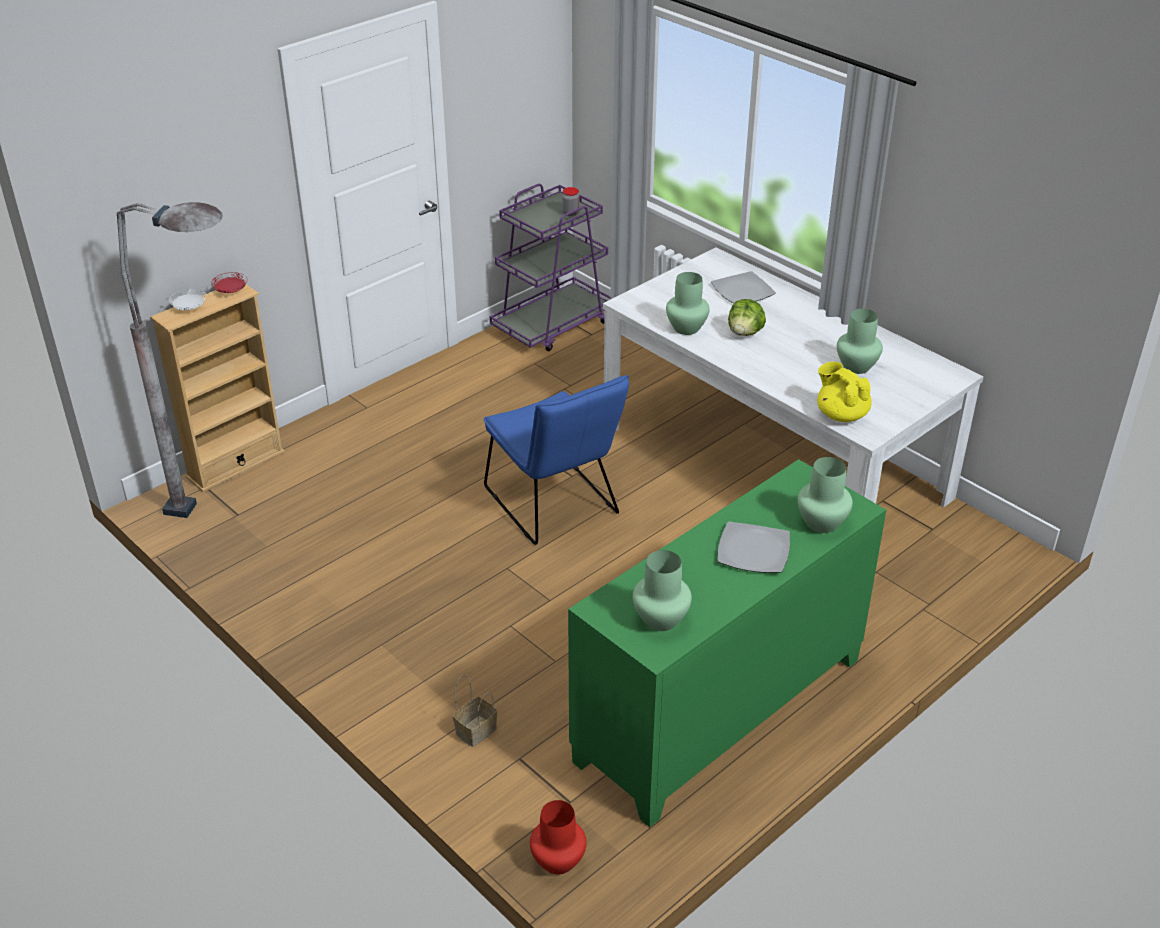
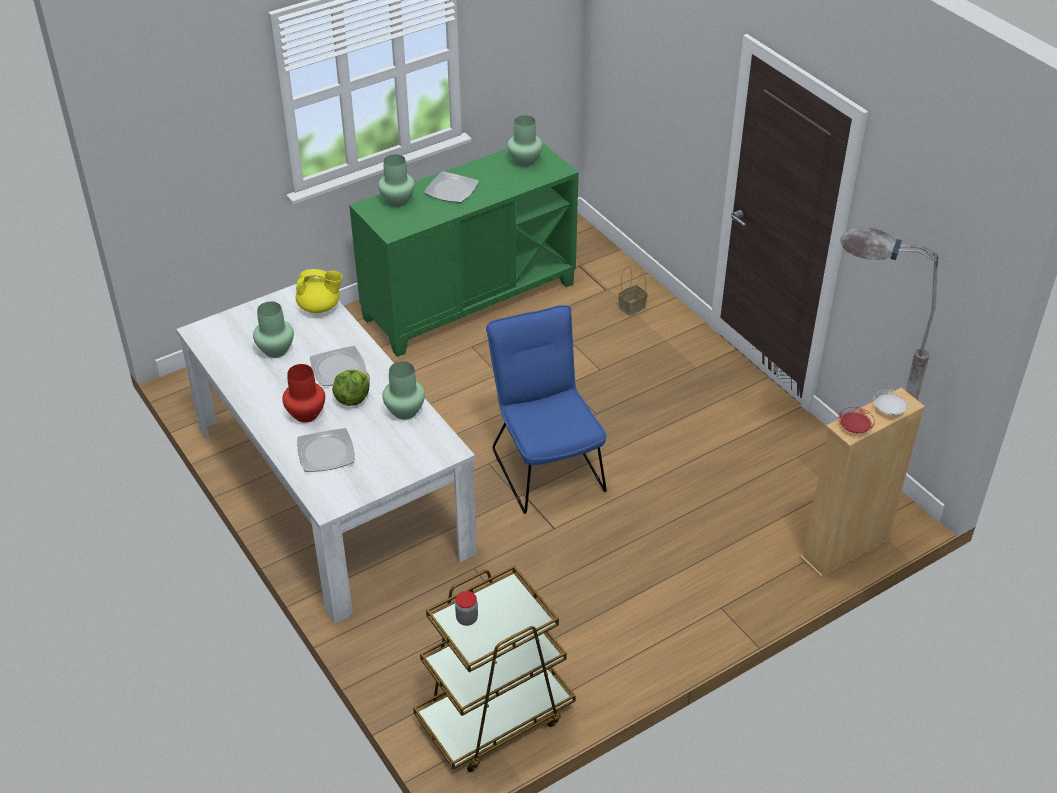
camera: 170 degrees left, 5 degrees up
purple cart [490,184,611,351] -> brown cart [413,566,576,772]
red vase [530,800,586,875] -> red vase moved to [282,364,325,422]
yellow teapot [817,362,872,422] -> yellow teapot turned 60 degrees counterclockwise [296,269,343,313]
none -> plate [310,346,367,386]

